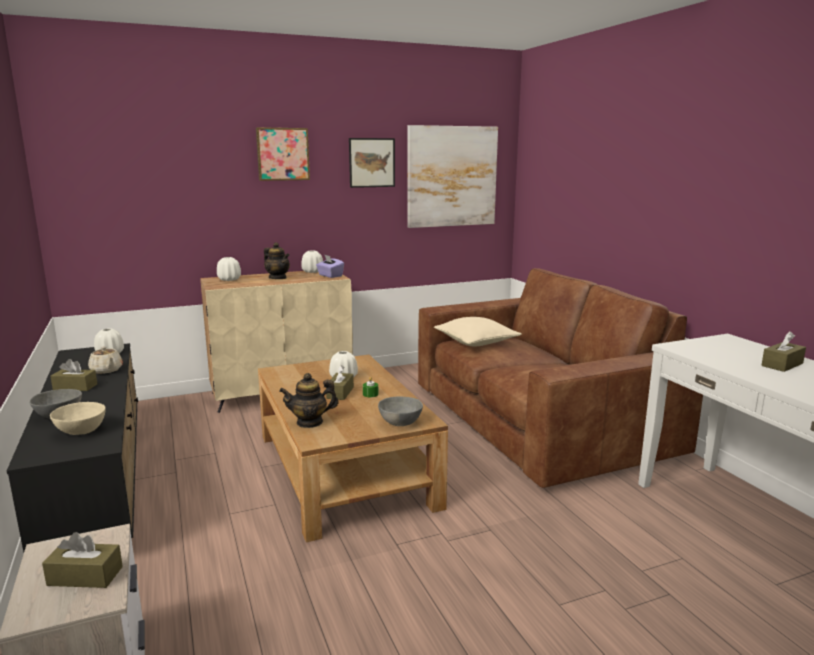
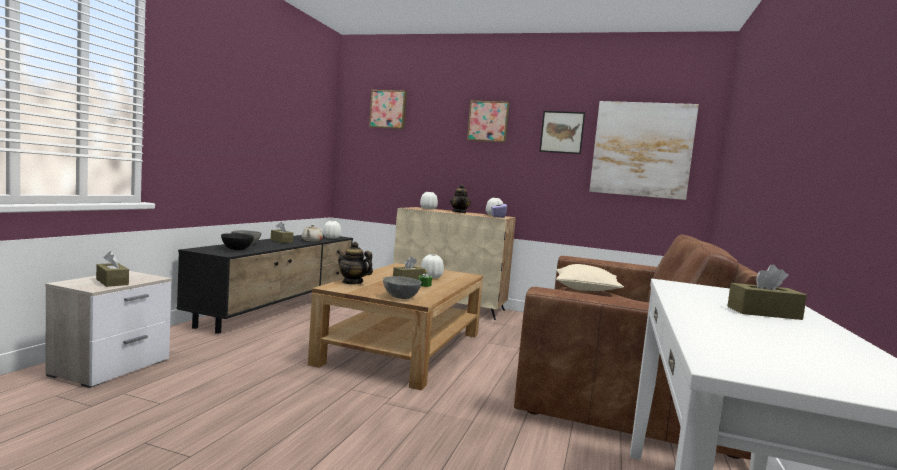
camera: 40 degrees right, 10 degrees down
beige bowl [50,402,106,435] -> black bowl [221,233,254,250]
none -> picture [369,90,407,129]

